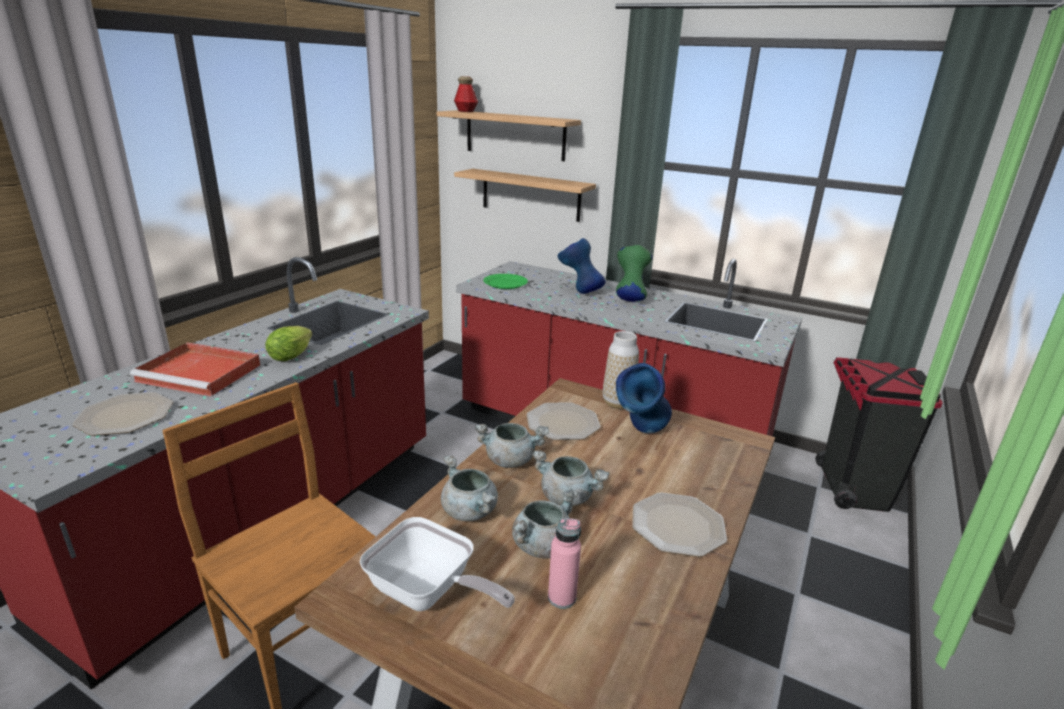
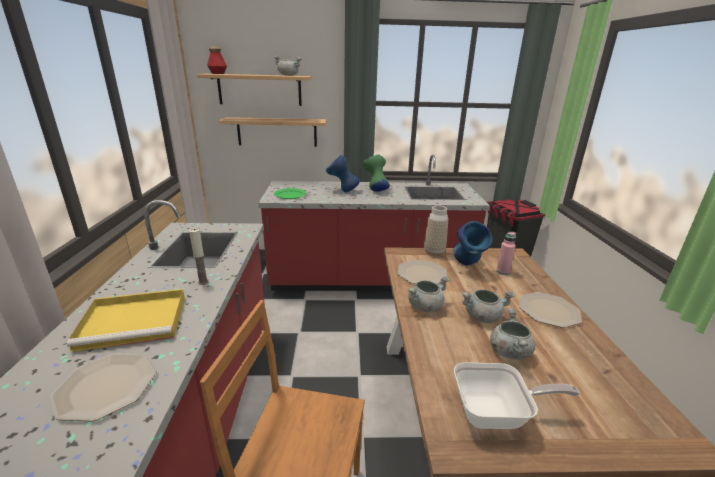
camera: 30 degrees left, 0 degrees up
red tray [130,342,260,396] -> yellow tray [67,289,185,352]
lettuce [265,326,312,361] -> candle [189,228,209,285]
grey cooking pot [441,455,498,521] -> grey cooking pot moved to [274,55,302,76]
pink bottle [548,518,581,609] -> pink bottle moved to [496,232,516,275]

